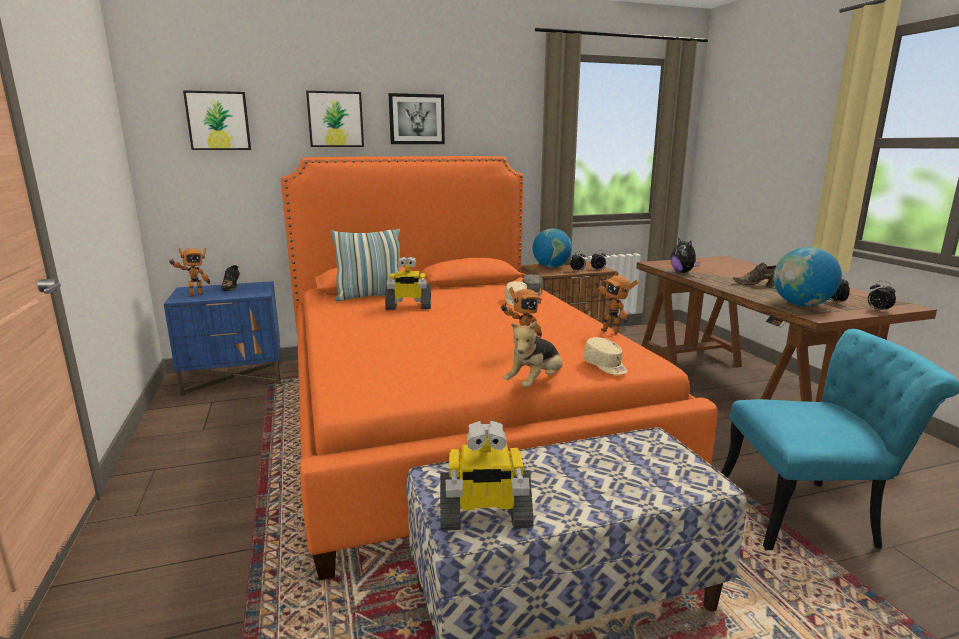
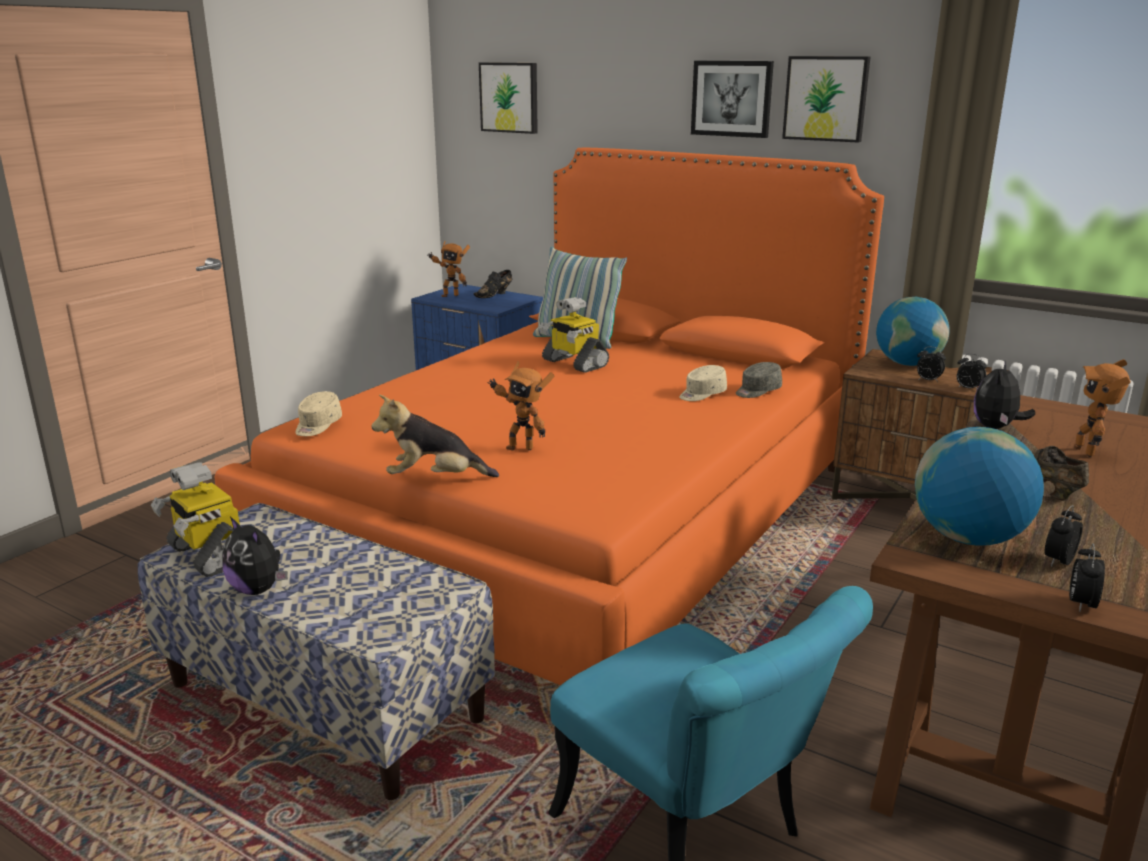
camera: 50 degrees right, 5 degrees up
picture [306,91,364,147] -> picture moved to [782,56,870,143]
beige cap [583,337,628,375] -> beige cap moved to [295,391,342,436]
toy robot [595,272,638,333] -> toy robot moved to [1074,359,1131,457]
none -> plush toy [222,517,288,595]

